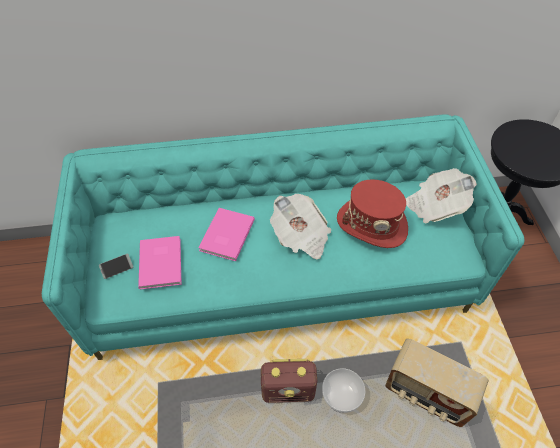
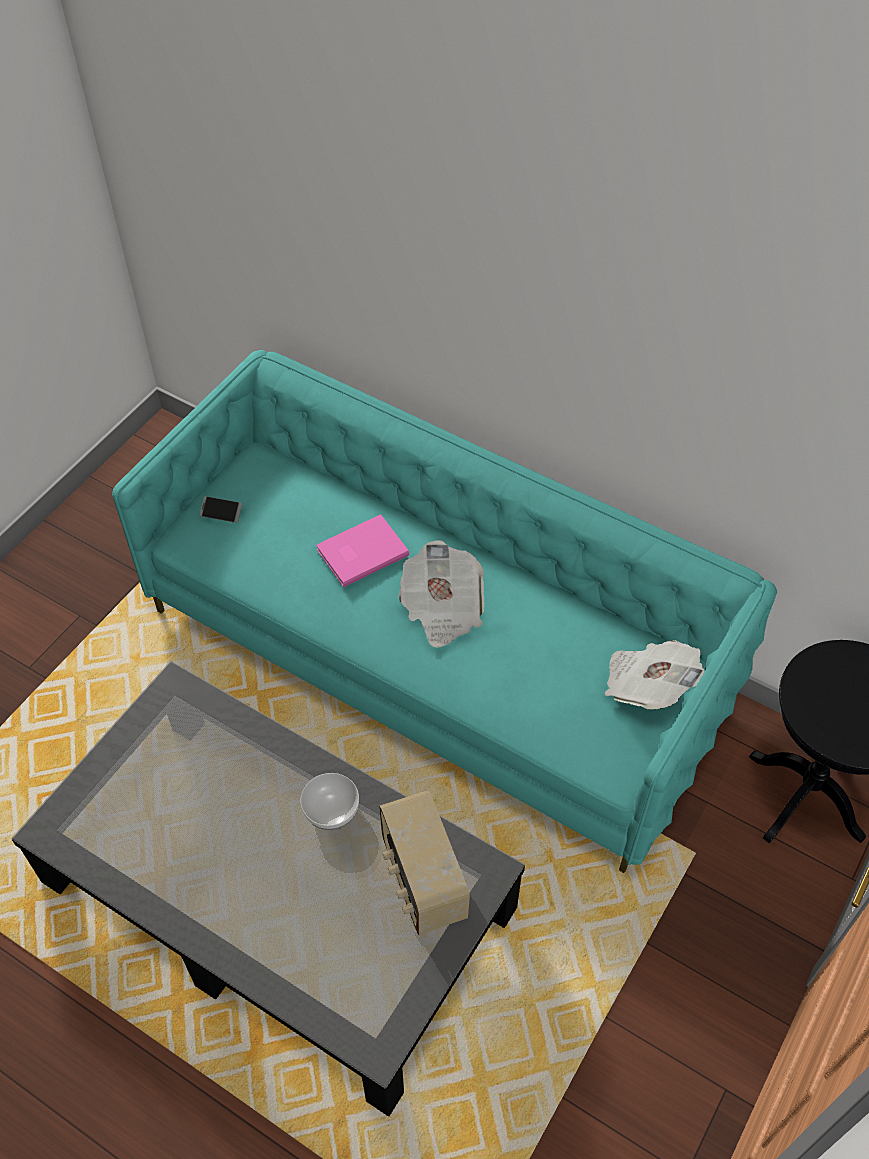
camera: 40 degrees right, 0 degrees up
pink book [138,236,182,289] -> none
radio [261,359,317,403] -> none
red hat [337,179,408,248] -> none

